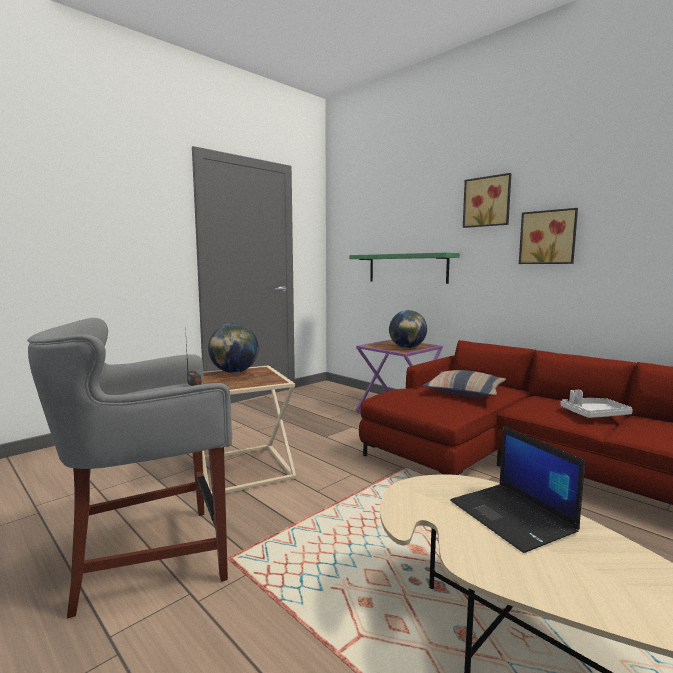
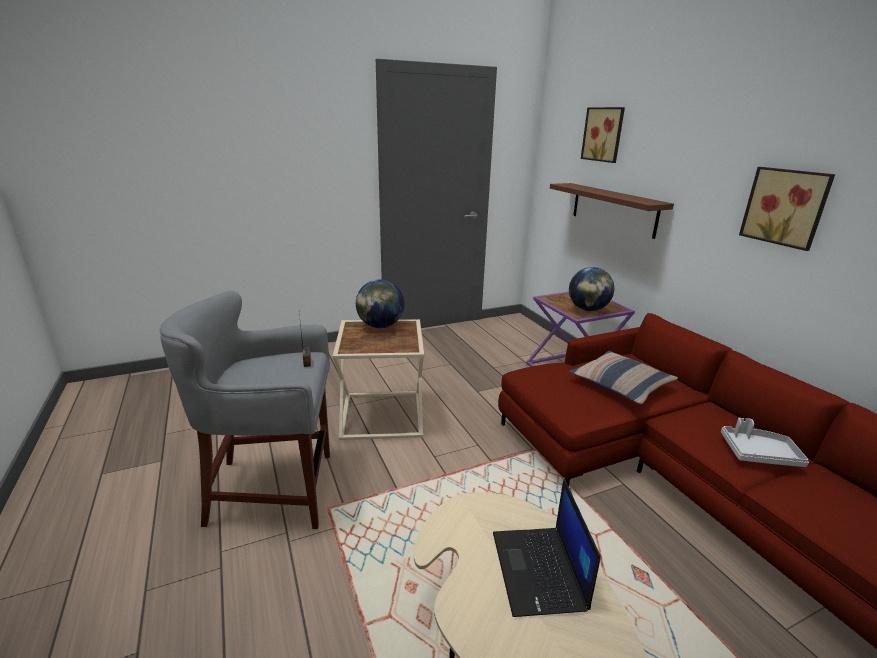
camera: 20 degrees right, 15 degrees up
green shelf [349,252,460,284] -> brown shelf [550,183,674,239]
picture [463,173,512,228] -> picture moved to [581,107,625,163]

